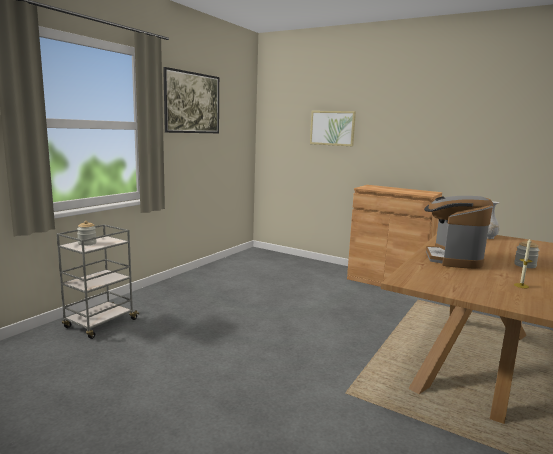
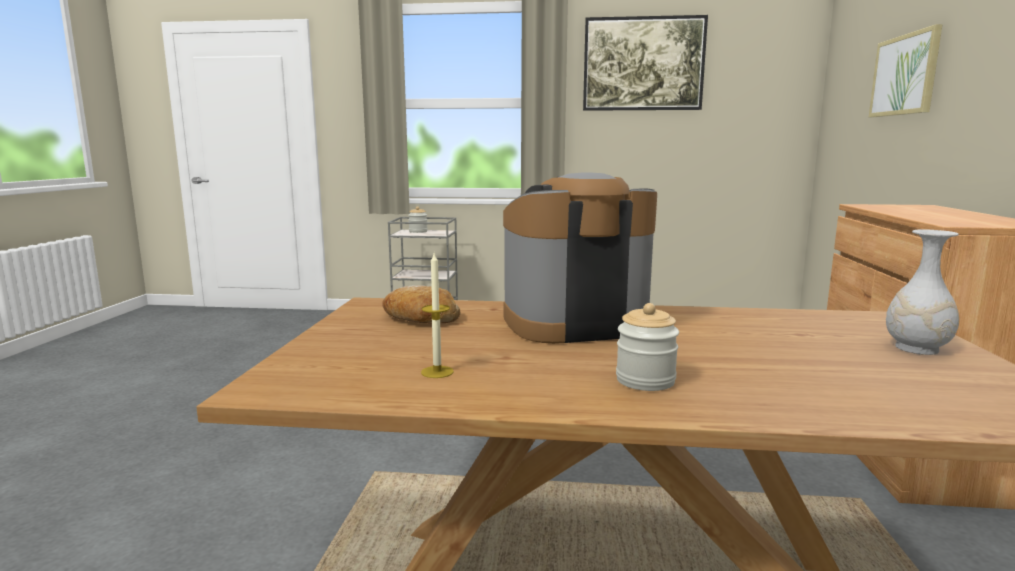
camera: 65 degrees right, 0 degrees up
none -> bread [382,285,460,323]

